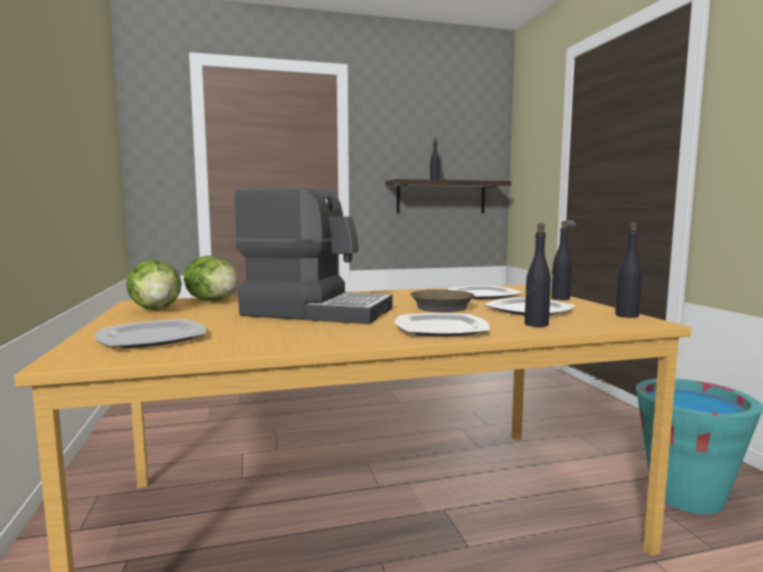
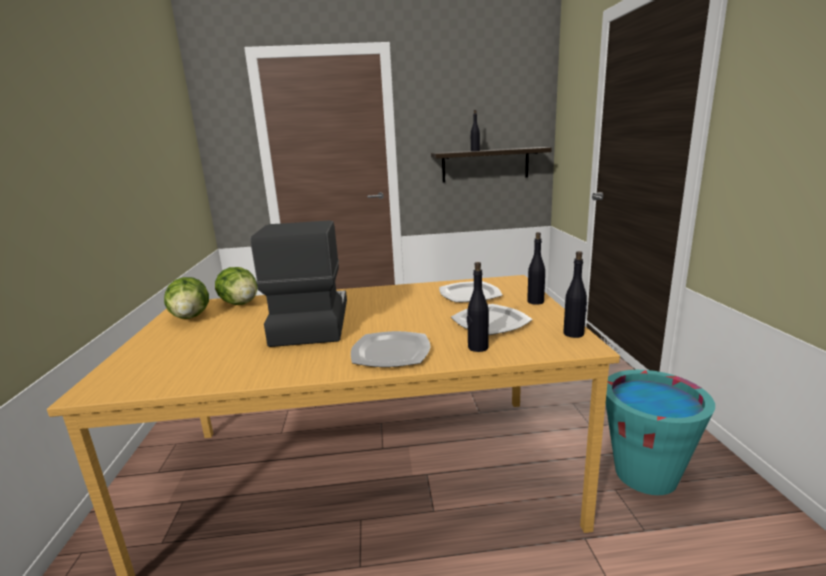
camera: 10 degrees right, 10 degrees up
plate [94,319,206,348] -> none
coffee machine [234,188,393,324] -> coffee machine turned 120 degrees counterclockwise [250,220,347,347]
brown frying pan [410,289,475,312] -> none

